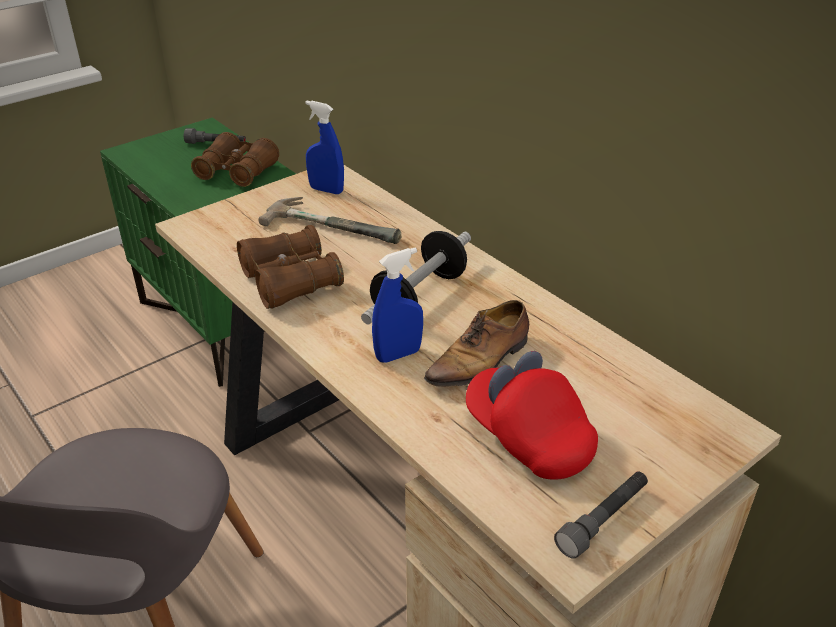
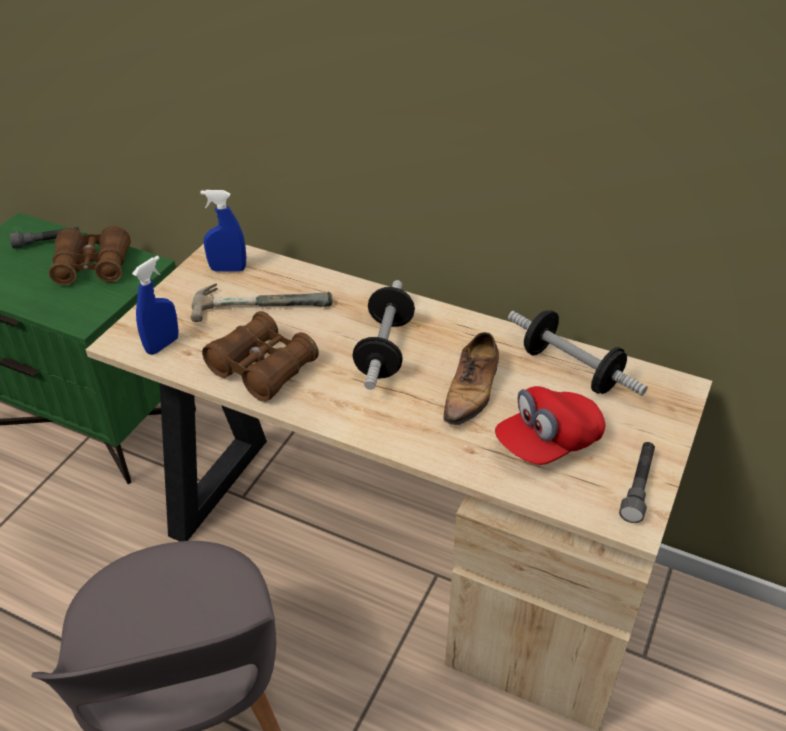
camera: 25 degrees left, 5 degrees up
blue spray bottle [372,247,423,363] -> blue spray bottle moved to [132,256,179,355]
red cap [466,351,598,480] -> red cap turned 60 degrees counterclockwise [495,386,605,465]
none -> dumbbell [508,310,648,396]

